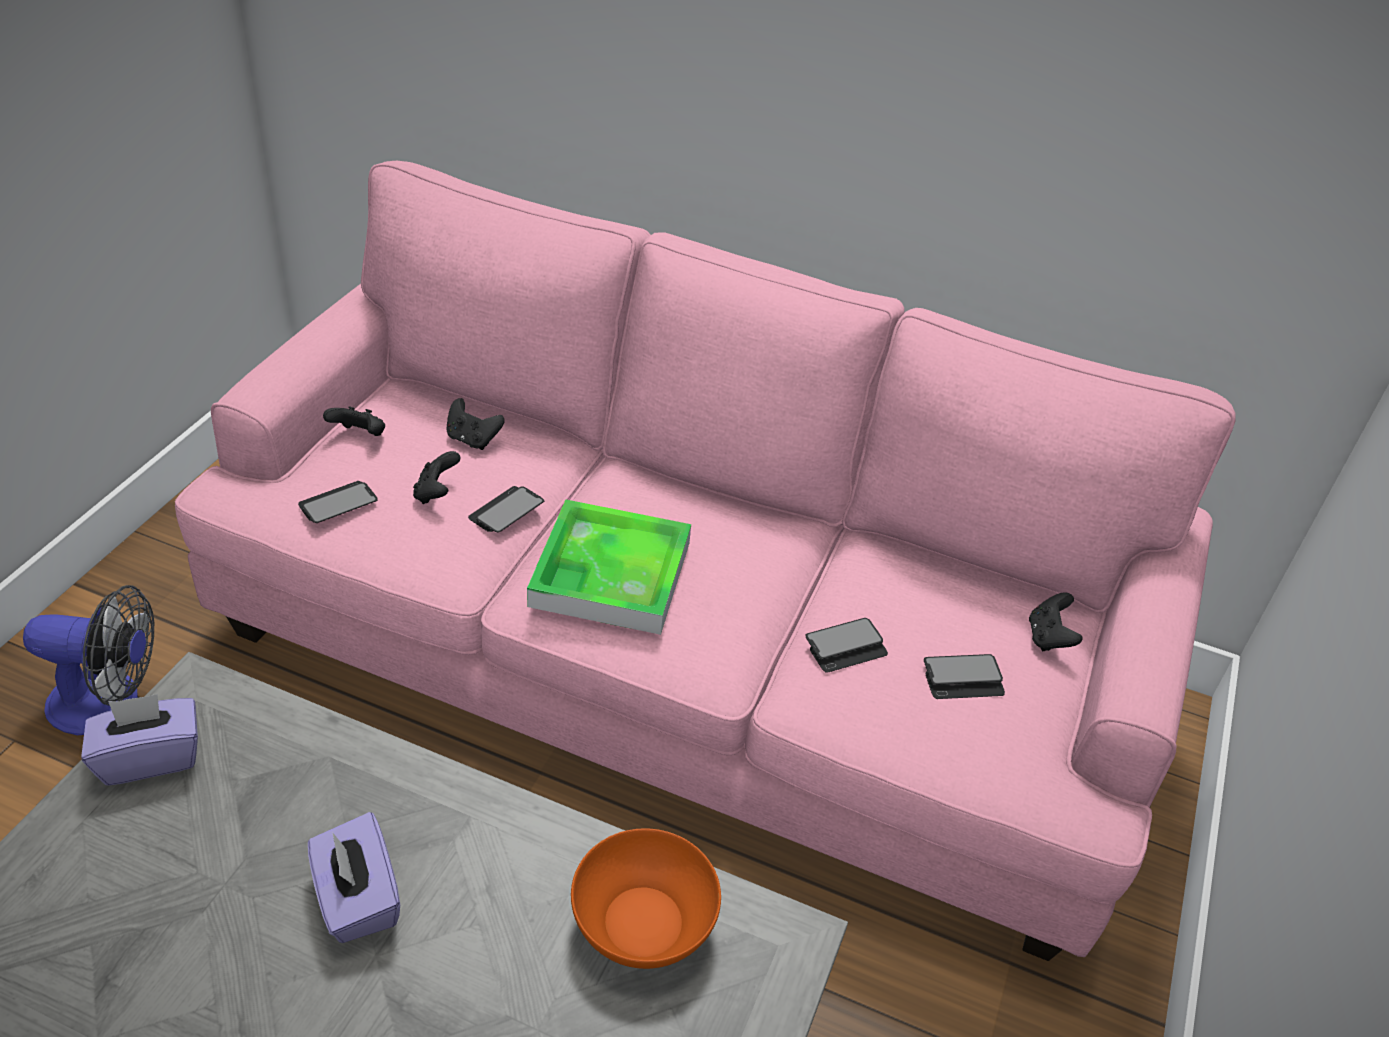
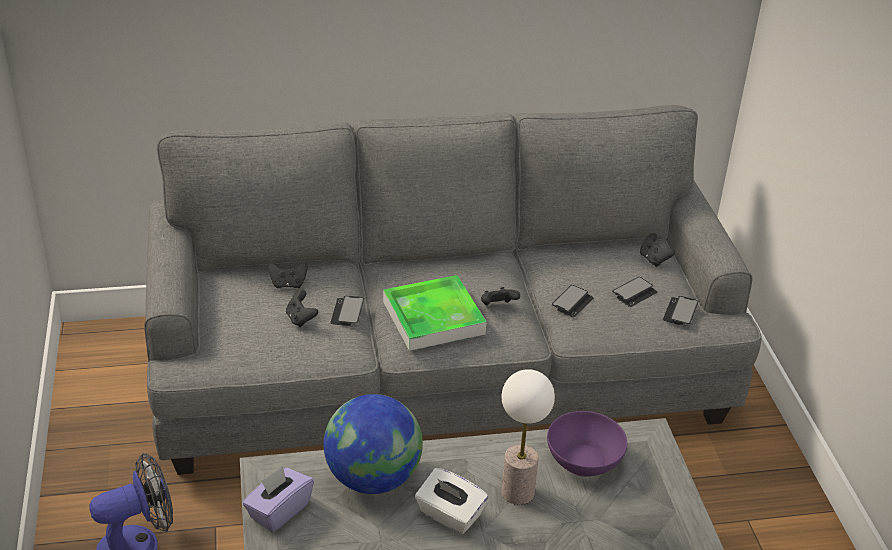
camera: 30 degrees left, 5 degrees down
pink sofa [175,161,1236,961] -> grey sofa [144,105,762,475]
phone [298,481,378,523] -> phone moved to [663,296,698,325]
purple tissue box [308,812,400,943] -> white tissue box [415,468,488,534]
black game controller [323,406,385,436] -> black game controller moved to [481,287,520,305]
orange bowl [571,828,721,969] -> purple bowl [547,411,627,477]
none -> globe [324,394,423,494]
none -> table lamp [502,369,555,505]

